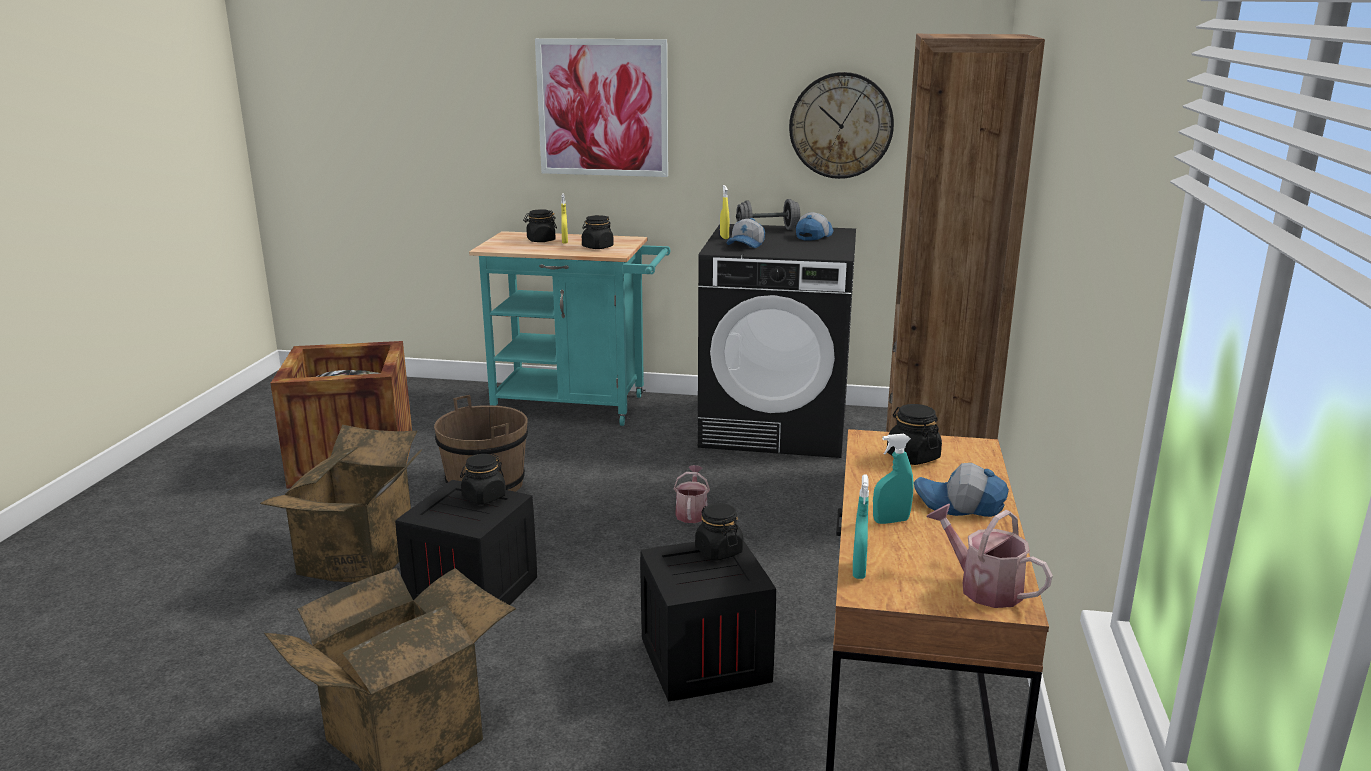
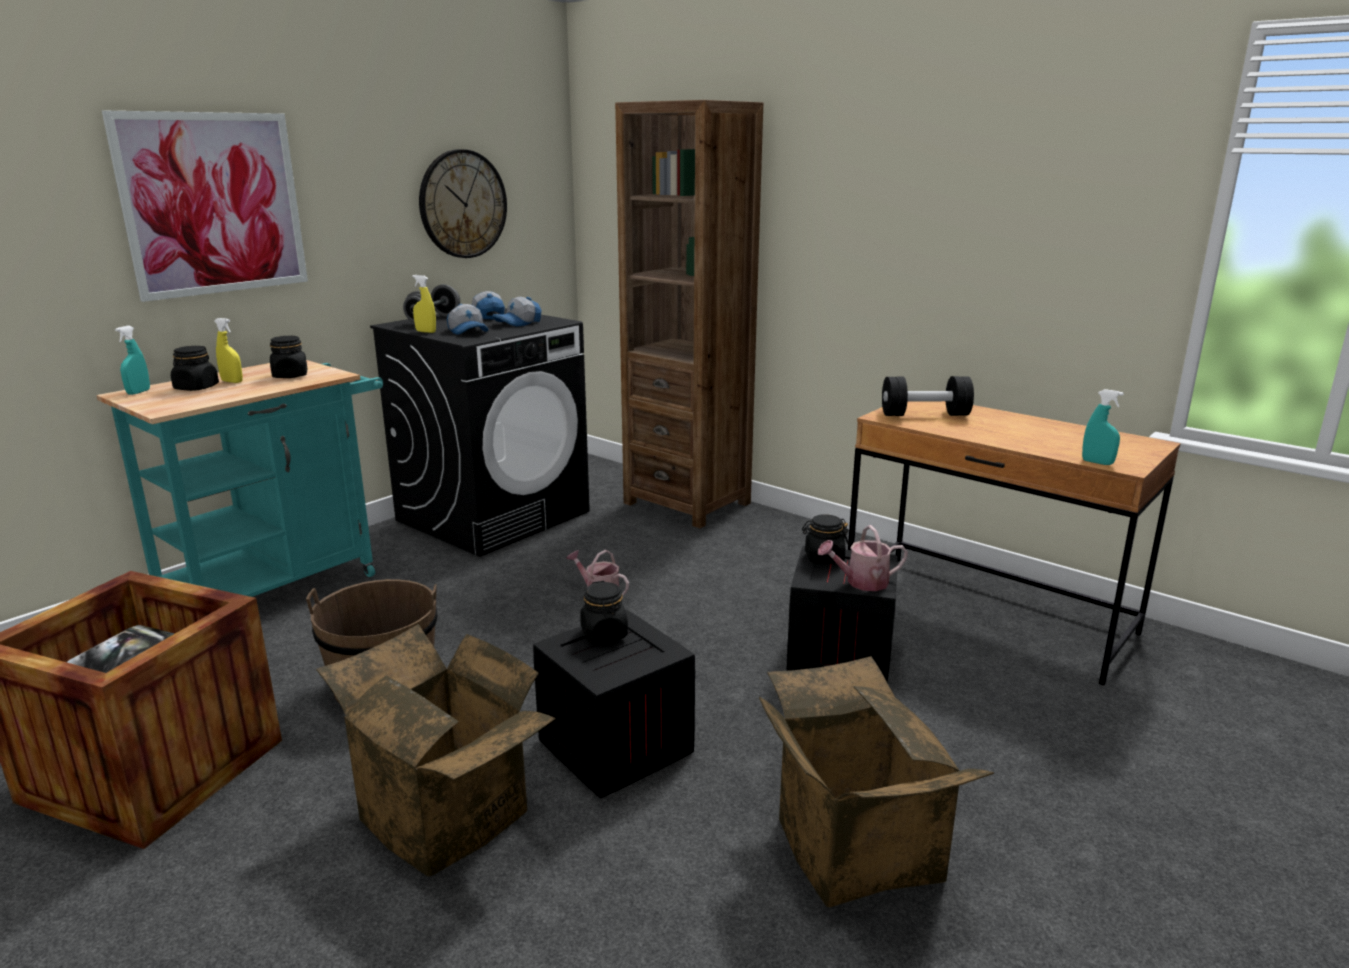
camera: 60 degrees left, 0 degrees up
turquoise spray bottle [873,434,914,524] -> turquoise spray bottle moved to [115,326,150,395]
black jar [887,404,942,465] -> black dumbbell [882,376,974,416]
cap [914,463,1009,517] -> cap moved to [492,297,541,327]
watering can [926,504,1053,608] -> watering can moved to [818,525,908,591]

